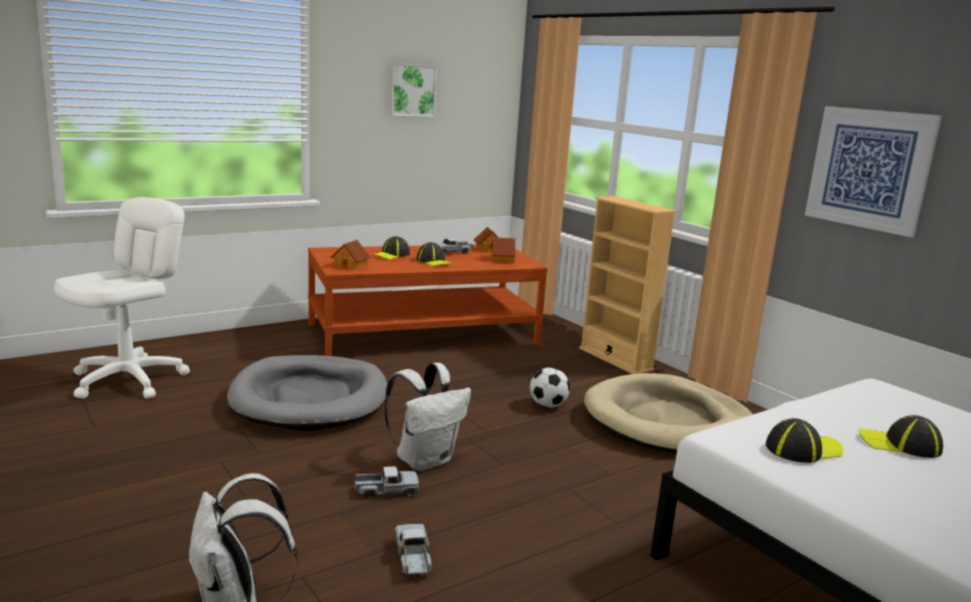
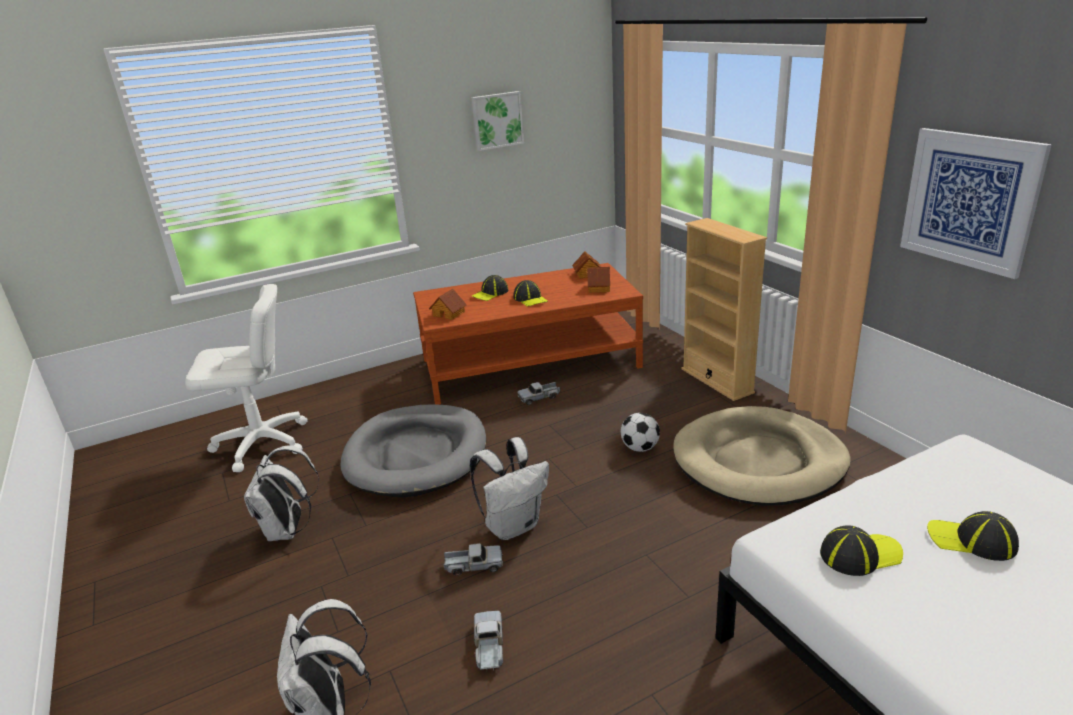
camera: 10 degrees right, 10 degrees up
white office chair [54,197,190,399] -> white office chair turned 45 degrees clockwise [185,284,308,472]
toy truck [436,238,473,255] -> toy truck moved to [518,382,560,405]
none -> white backpack [244,445,319,541]

